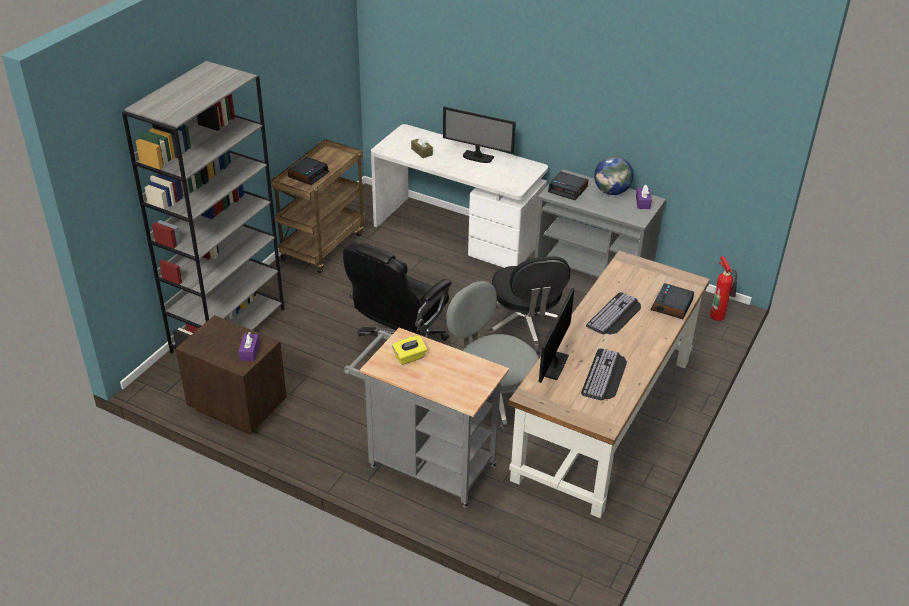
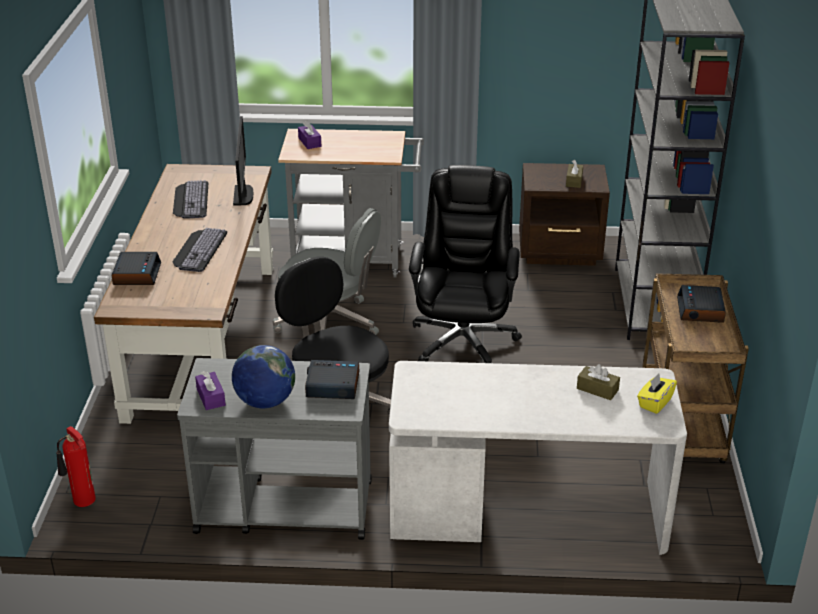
camera: 155 degrees right, 5 degrees down
purple tissue box [238,332,260,361] -> purple tissue box moved to [298,120,321,149]
yellow tissue box [392,336,427,365] -> yellow tissue box moved to [637,374,677,414]
monitor [443,106,516,163] -> none
none -> brown tissue box [566,160,583,188]

